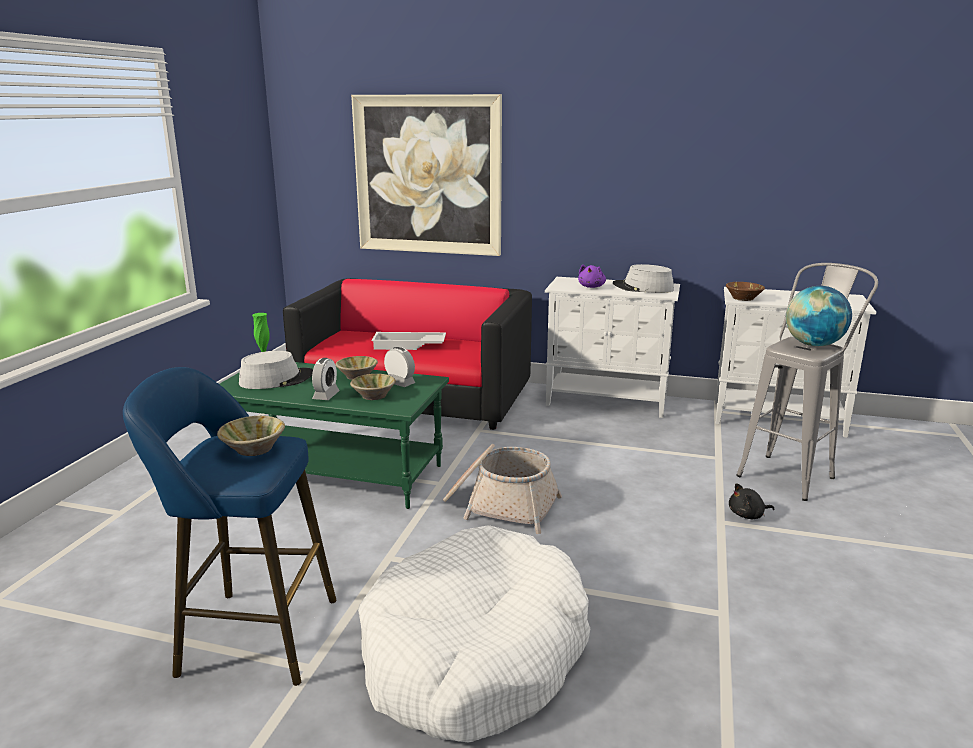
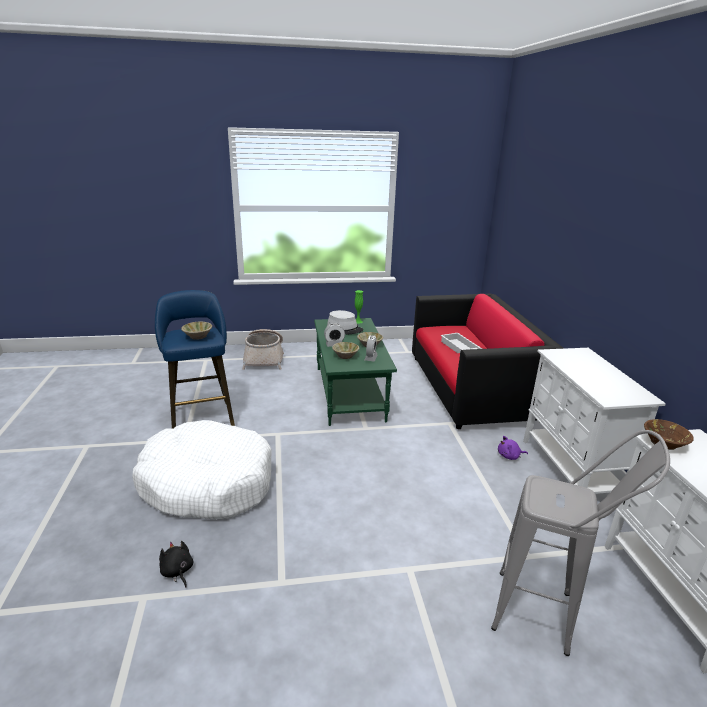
camera: 65 degrees right, 5 degrees up
picture [351,94,502,256] -> none
basket [443,444,562,534] -> basket moved to [242,329,284,370]
purple plush toy [578,264,606,288] -> purple plush toy moved to [498,436,528,460]
grey hat [613,264,674,293] -> none
black plush toy [729,483,774,519] -> black plush toy moved to [159,541,193,587]
globe [786,286,852,347] -> none

